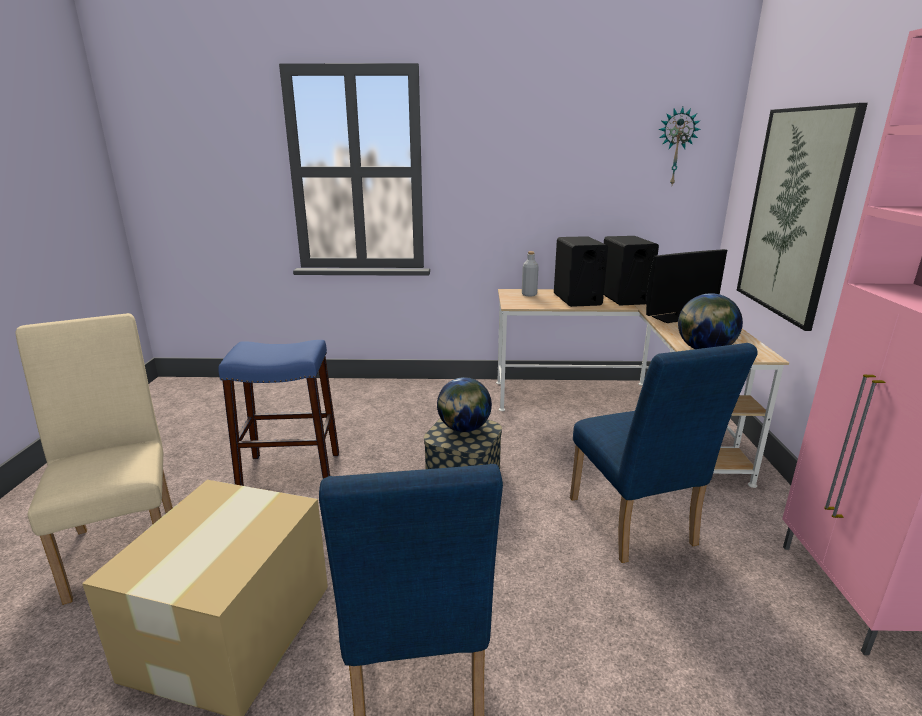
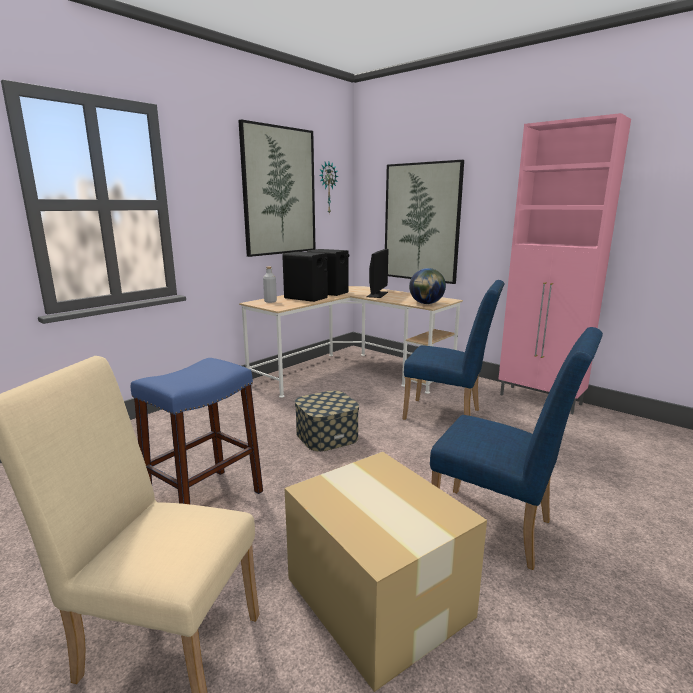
camera: 50 degrees left, 5 degrees down
globe [437,377,492,432] -> none
none -> picture [238,119,316,257]

